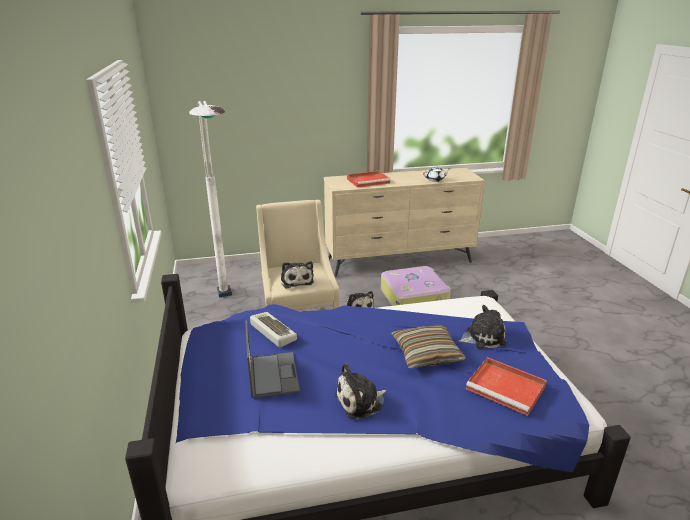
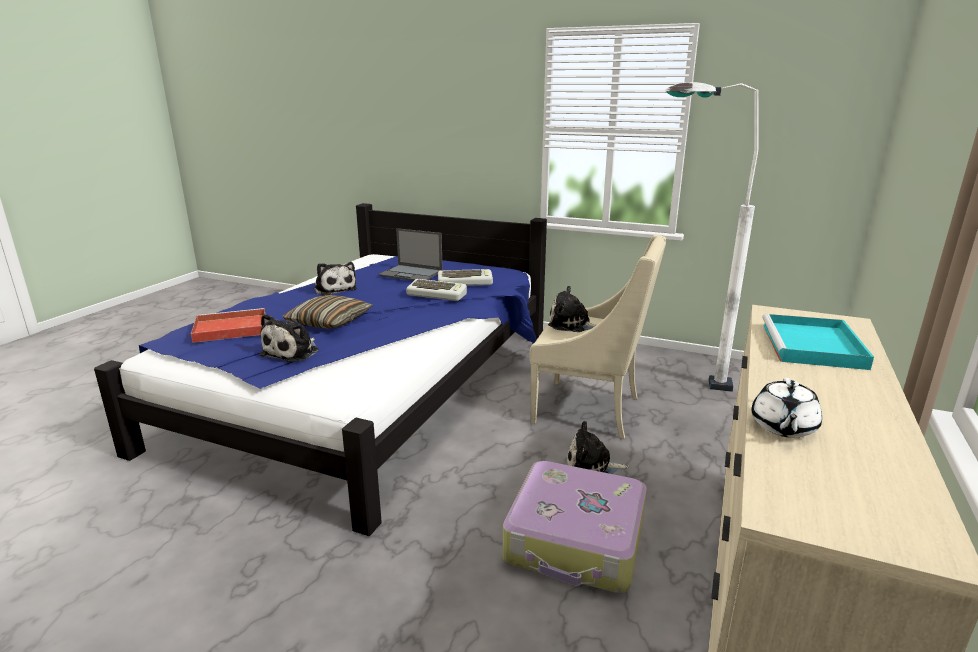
camera: 125 degrees right, 5 degrees down
plush toy [334,363,386,420] -> plush toy turned 135 degrees clockwise [314,262,357,296]
red tray [347,171,391,188] -> turquoise tray [762,314,874,370]
none -> keyboard [406,279,467,301]

